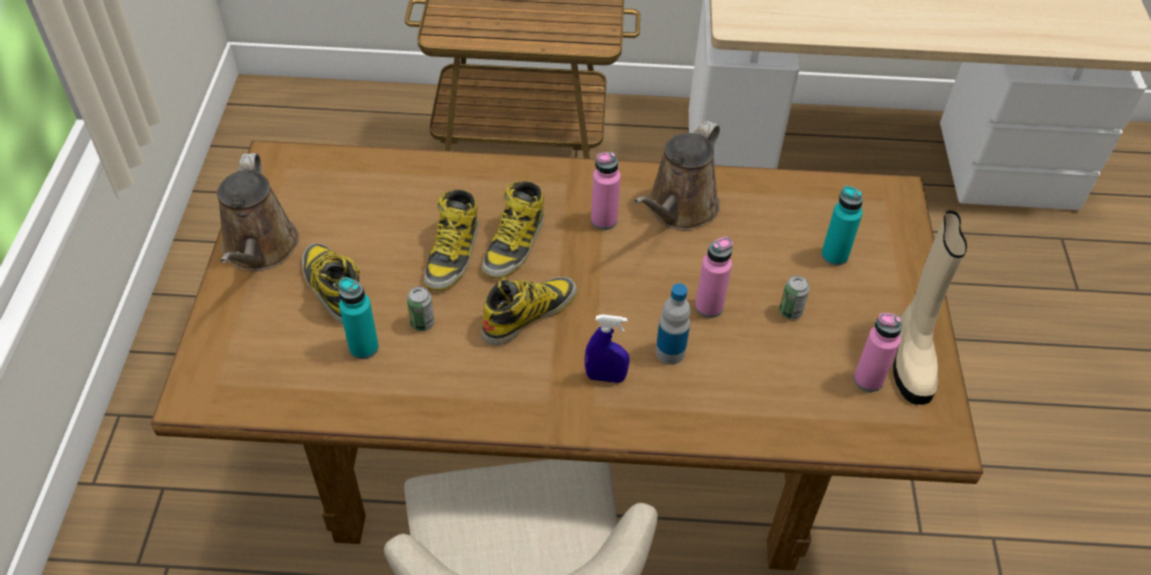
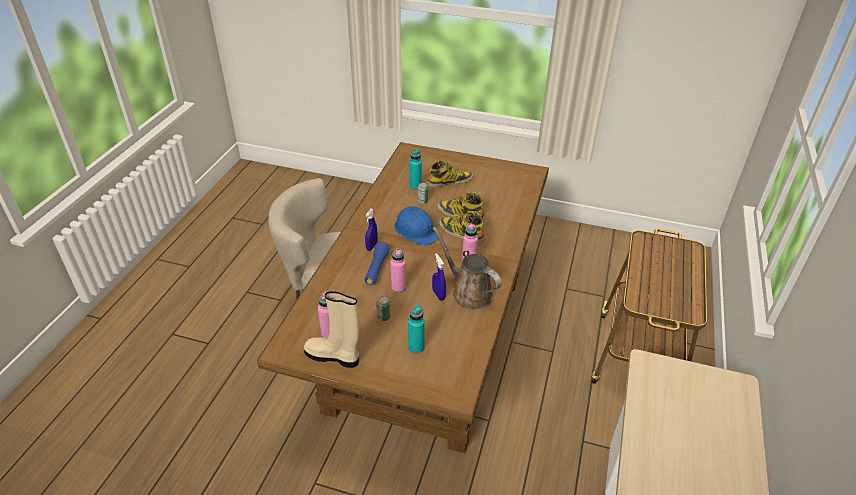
camera: 105 degrees right, 10 degrees down
brown watering can [217,153,299,271] -> none
boot [481,277,577,346] -> blue hard hat [394,206,439,246]
bottle [656,283,691,364] -> blue flashlight [365,242,390,285]
none -> blue spray bottle [432,253,446,301]

